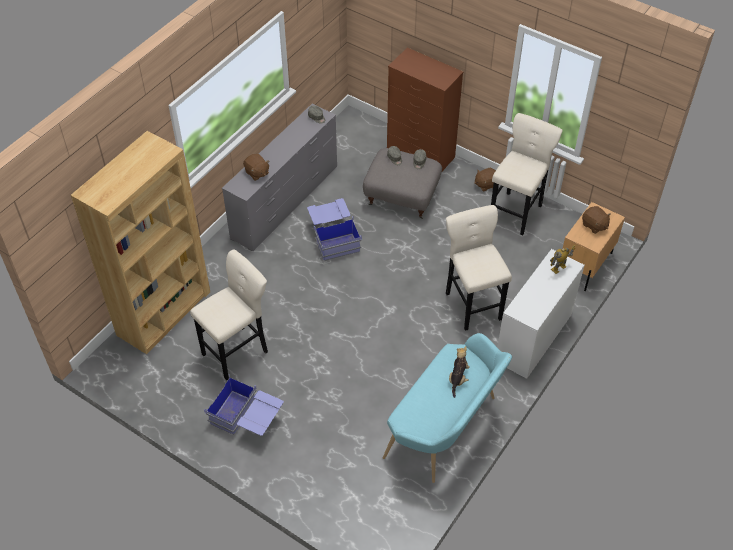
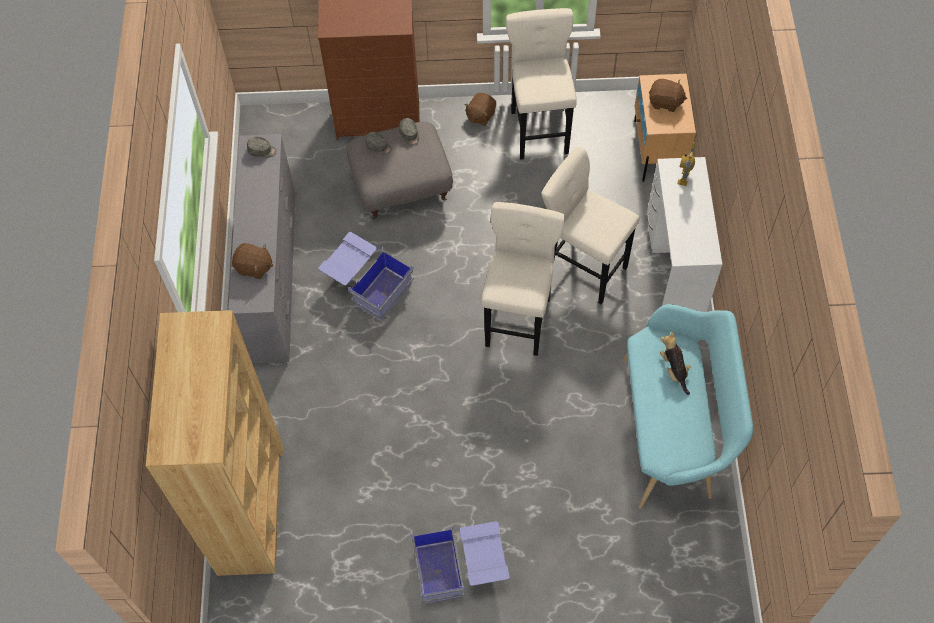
camera: 35 degrees left, 10 degrees up
beige stool [190,249,268,380] -> beige stool moved to [481,202,565,356]

